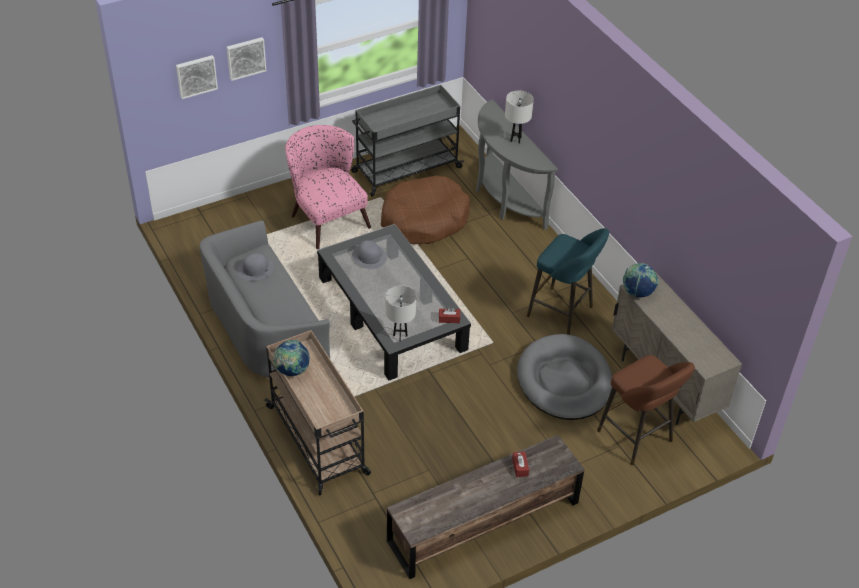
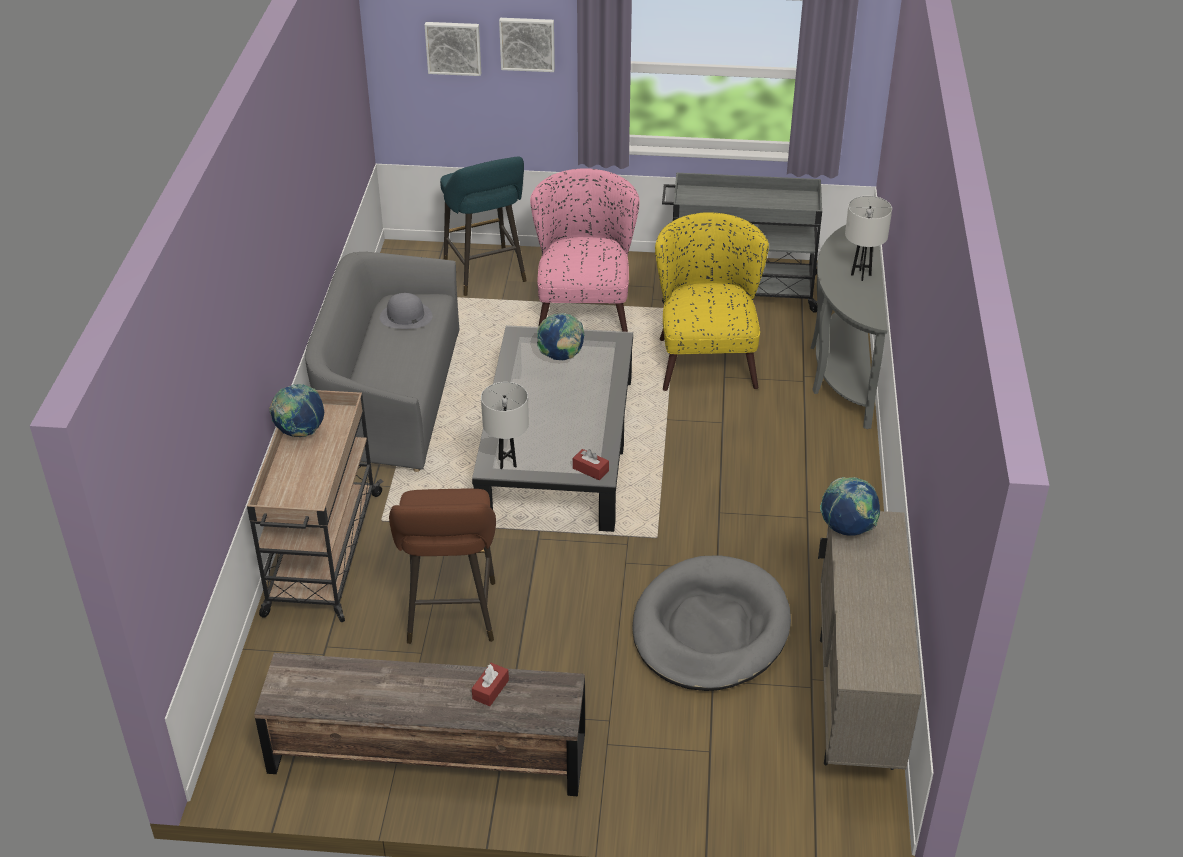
camera: 35 degrees right, 5 degrees down
grey hat [352,240,387,269] -> globe [537,313,585,360]
brown dog bed [381,176,470,244] -> yellow armchair [655,212,769,391]
turquoise stool [527,228,609,335] -> turquoise stool moved to [440,157,527,296]
brown stool [597,355,695,465] -> brown stool moved to [389,489,496,644]

